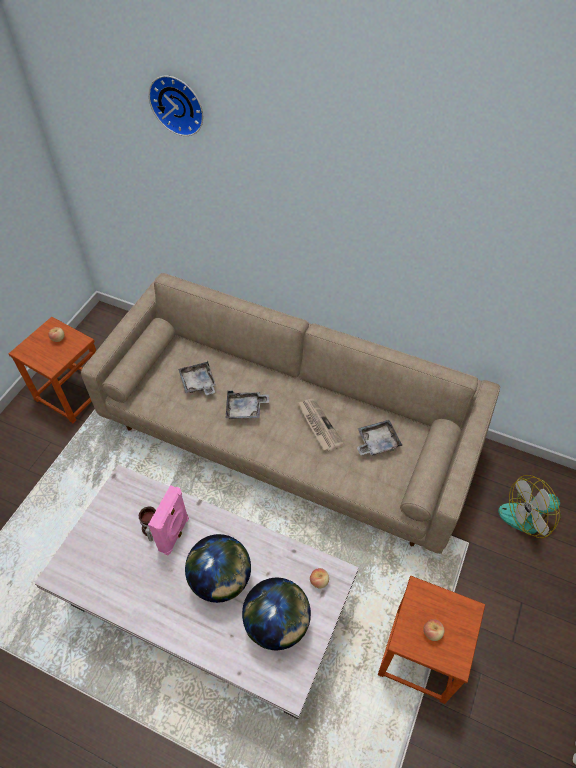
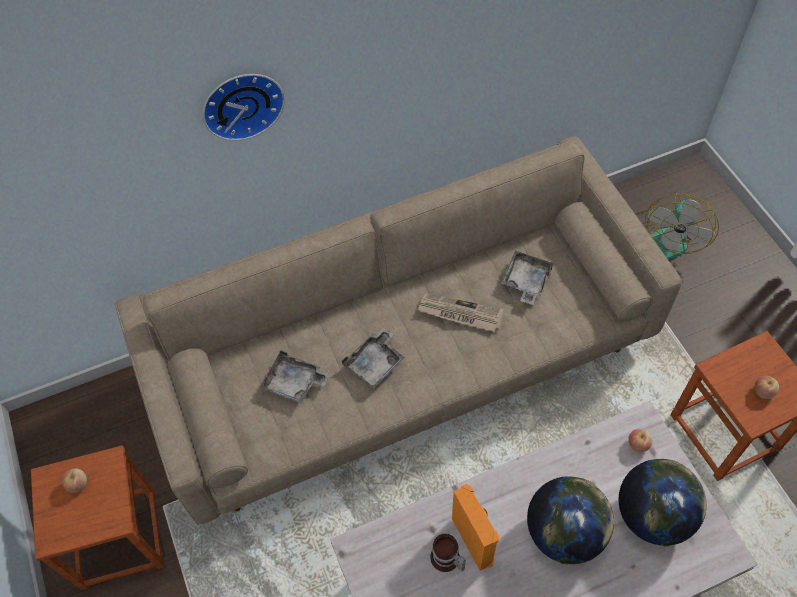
camera: 45 degrees left, 5 degrees up
pink speaker [148,485,189,555] -> orange speaker [452,484,499,571]
wall clock [149,75,203,136] -> wall clock moved to [202,74,285,141]

